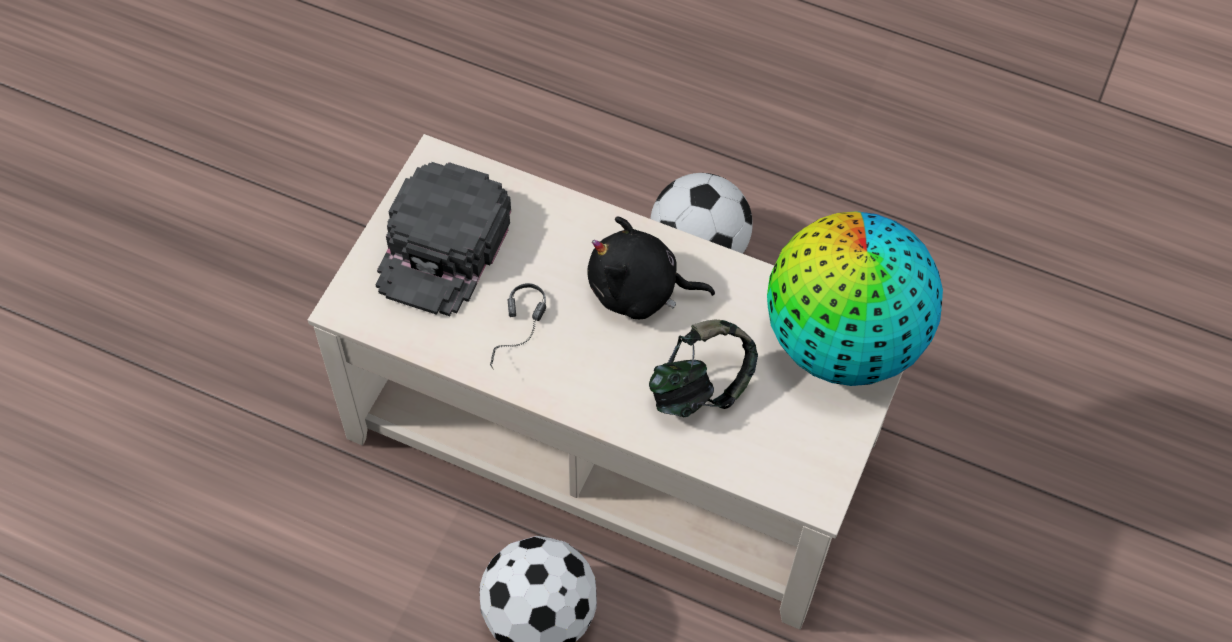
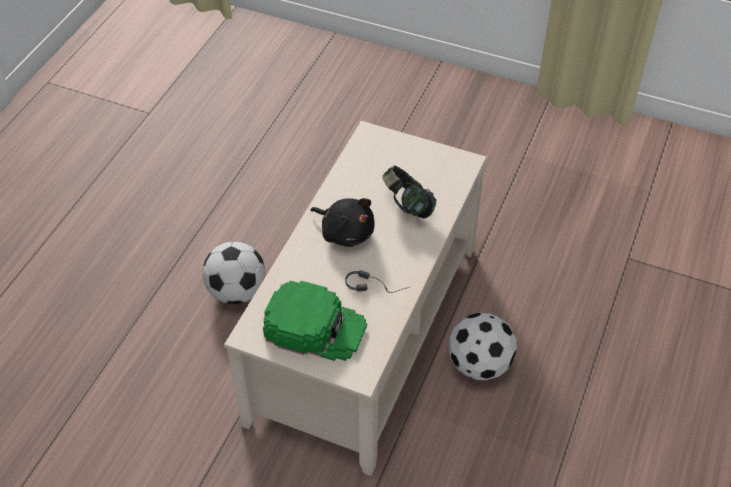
camera: 90 degrees left, 10 degrees down
black cap [375,162,511,316] -> green cap [263,281,367,361]
black plush toy [587,217,715,319] -> black plush toy turned 60 degrees counterclockwise [311,198,375,247]
globe [767,211,943,386] -> none

